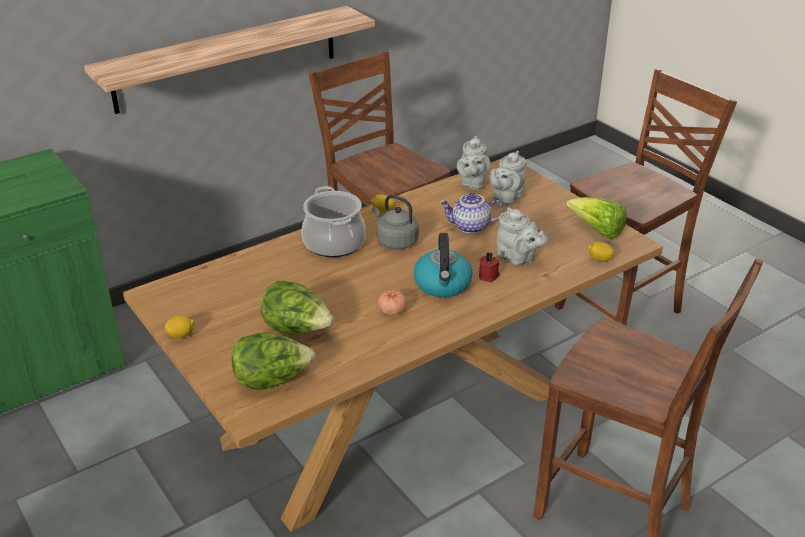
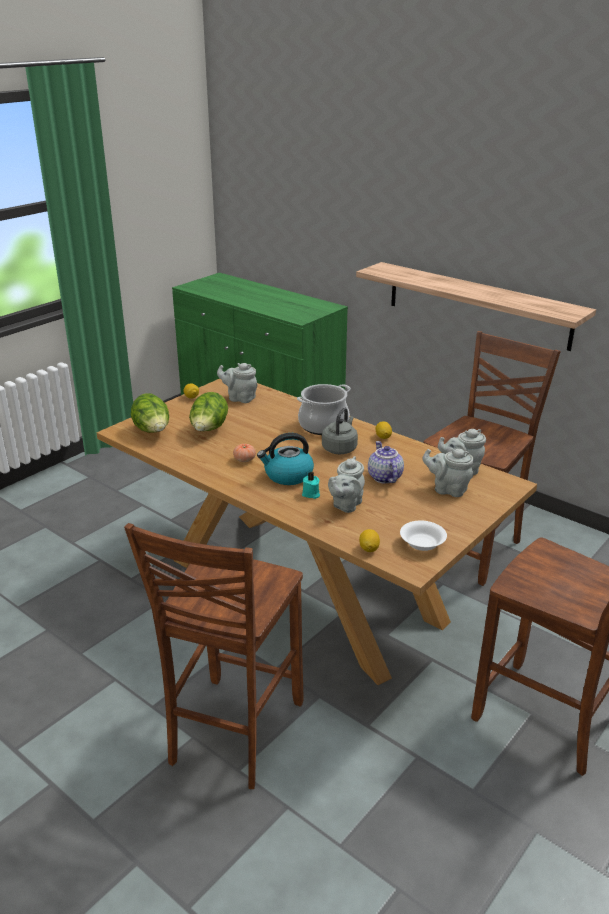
camera: 75 degrees right, 5 degrees down
red candle [479,252,500,282] -> turquoise candle [302,472,320,499]
lettuce [566,197,627,240] -> white bowl [400,521,447,551]
none -> grey teapot [217,363,258,403]

